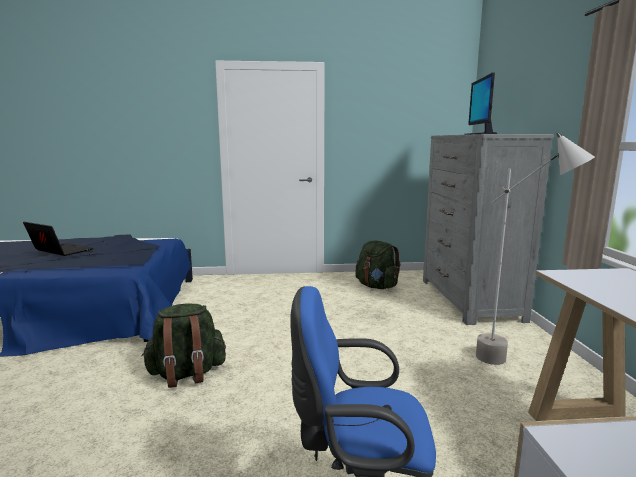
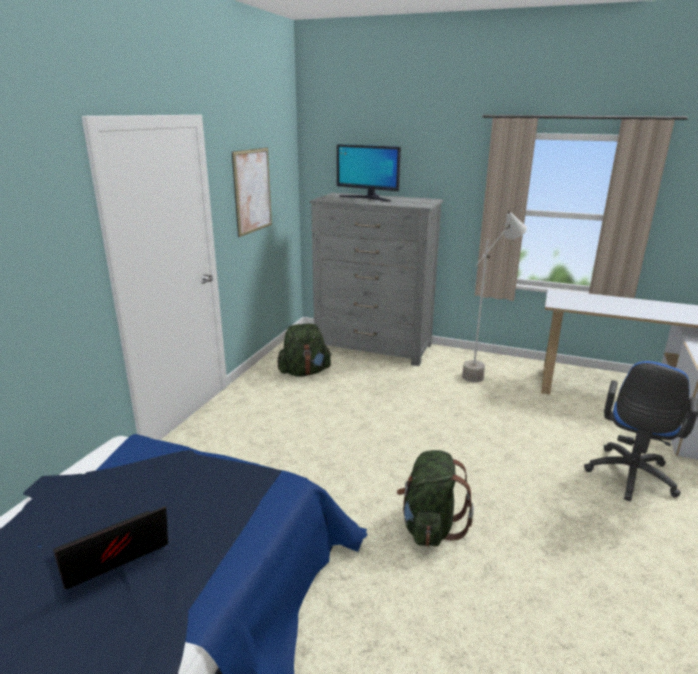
camera: 65 degrees left, 10 degrees up
none -> picture [232,147,272,237]

